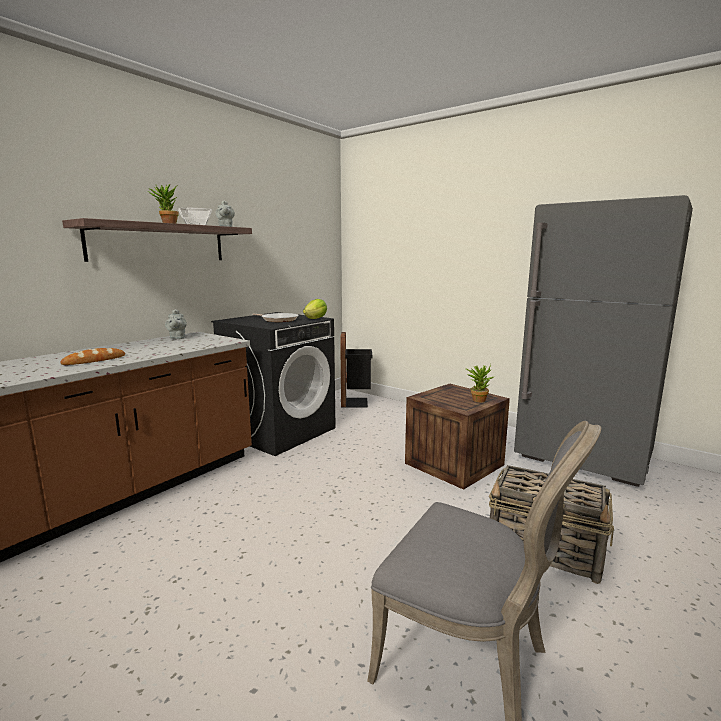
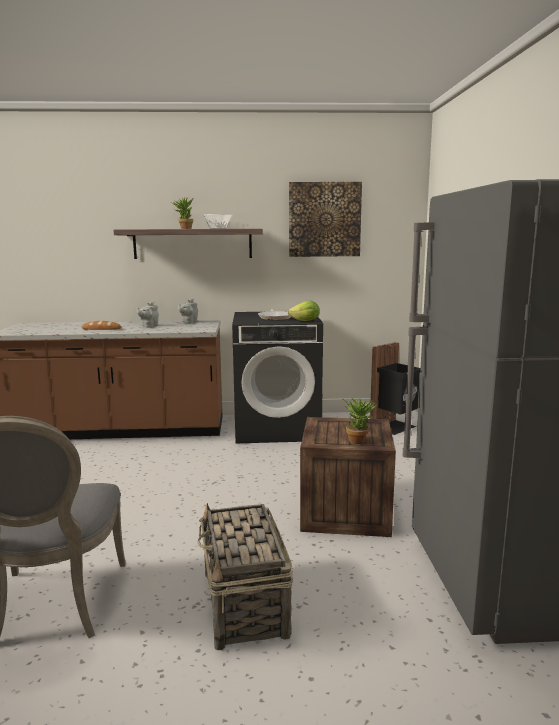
camera: 50 degrees right, 0 degrees up
grey teapot [215,200,235,227] -> grey teapot moved to [137,302,159,327]
none -> picture [289,182,362,257]

